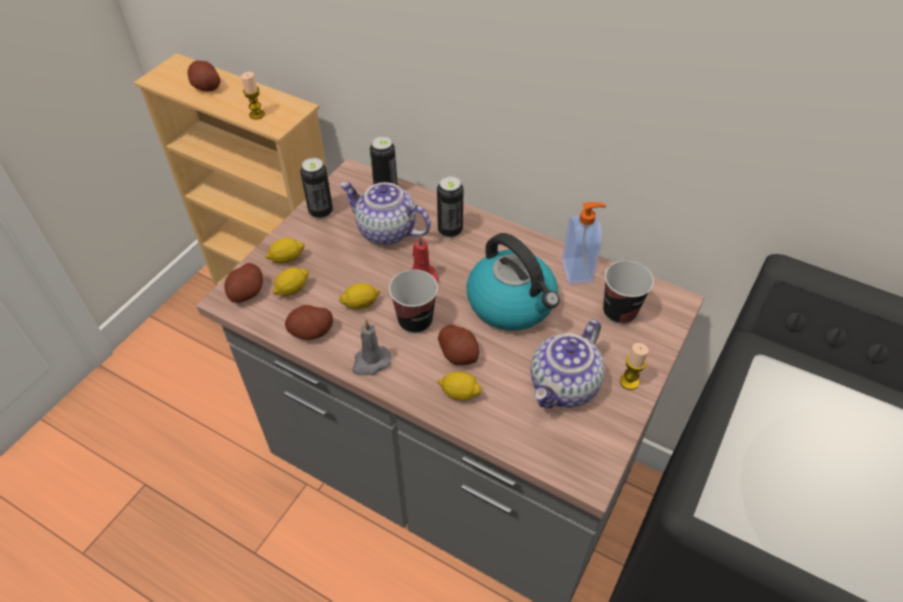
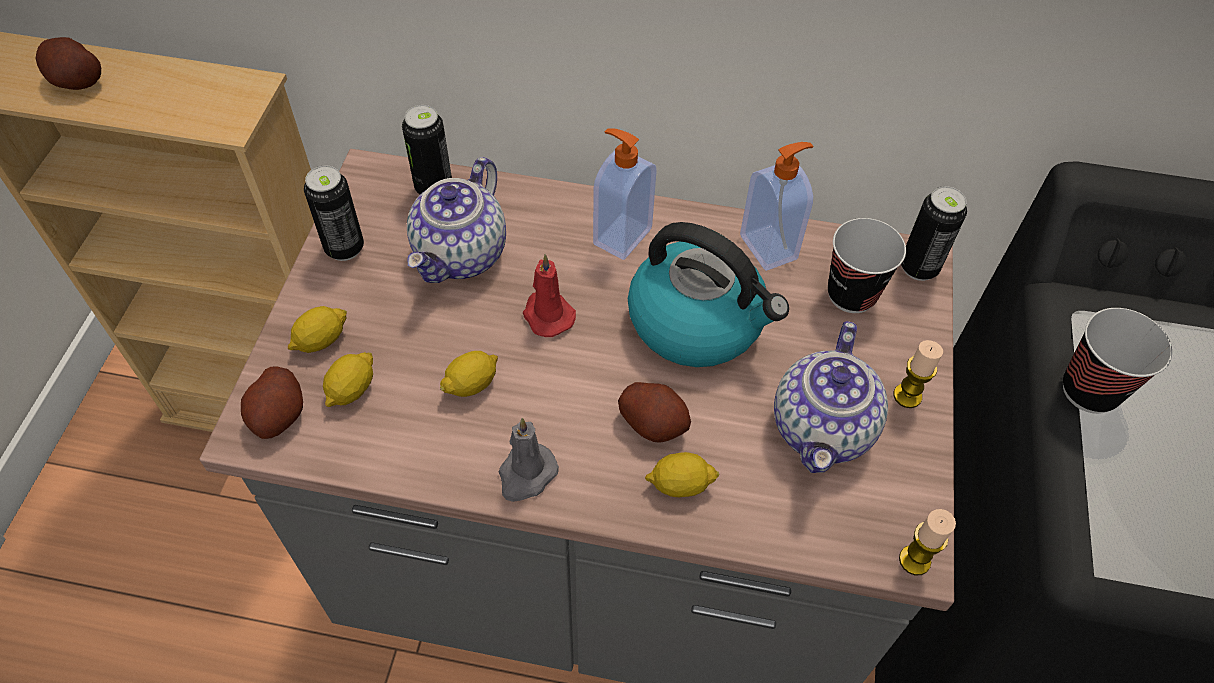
camera: 20 degrees left, 5 degrees up
candle [241,72,265,120] -> candle moved to [899,509,956,575]
potato [285,305,333,340] -> none
teapot [340,181,431,245] -> teapot turned 75 degrees counterclockwise [407,157,506,283]
cup [389,269,438,334] -> cup moved to [1063,308,1172,414]
can [437,176,464,238] -> can moved to [901,186,967,281]
none -> soap dispenser [593,128,657,260]

